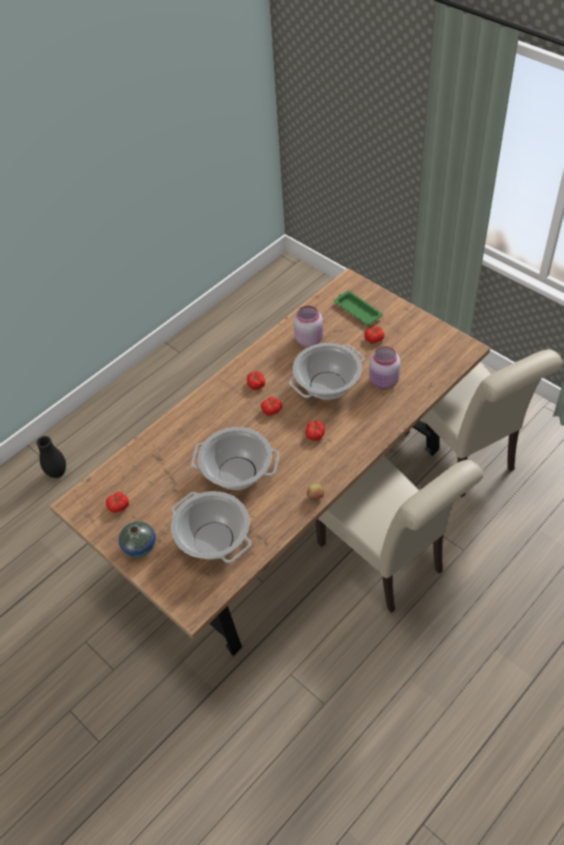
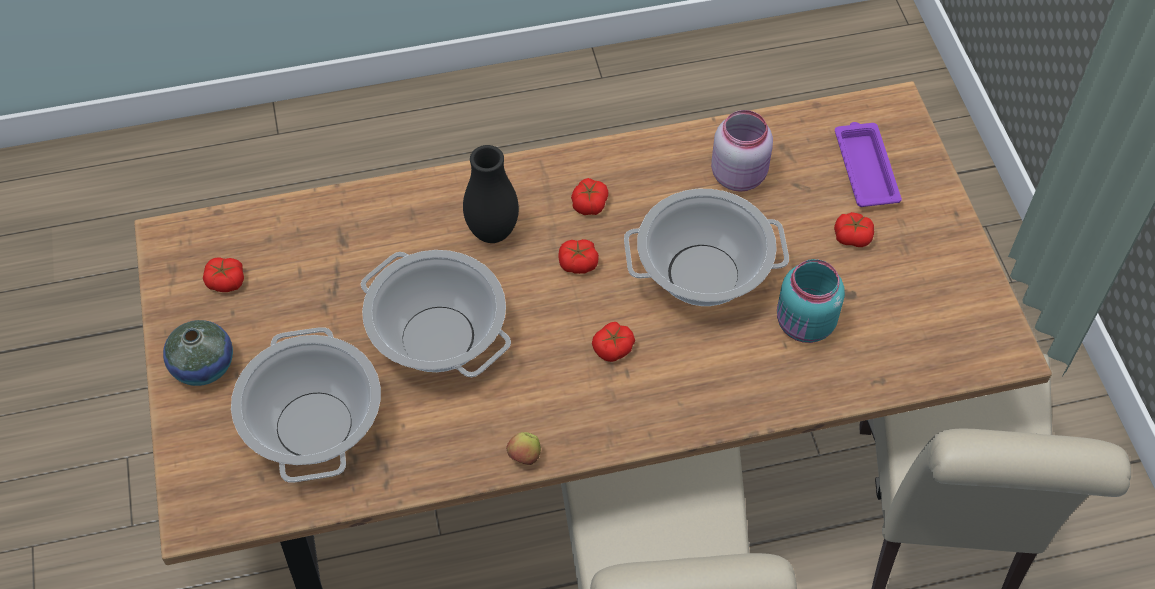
camera: 30 degrees right, 5 degrees up
black vase [36,436,66,478] -> black vase moved to [463,145,519,243]
green tray [334,291,383,325] -> purple tray [835,122,902,207]
pink jar [369,346,401,389] -> turquoise jar [777,259,845,343]

